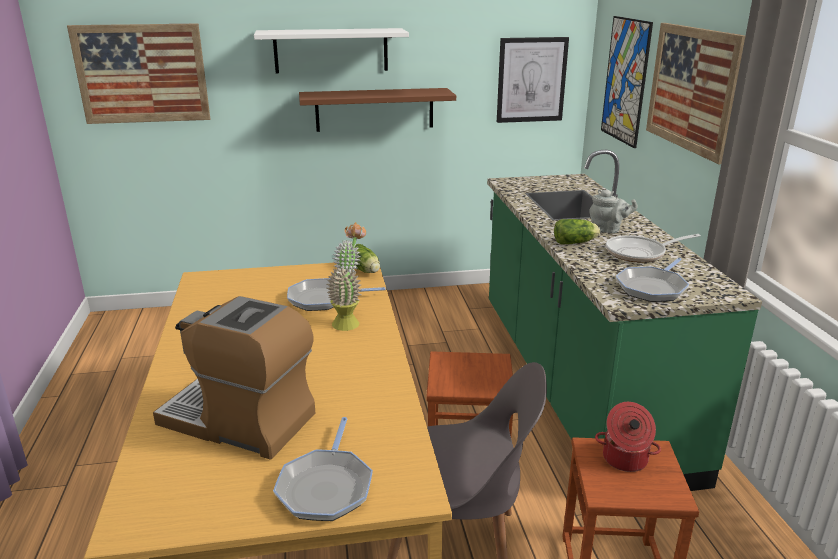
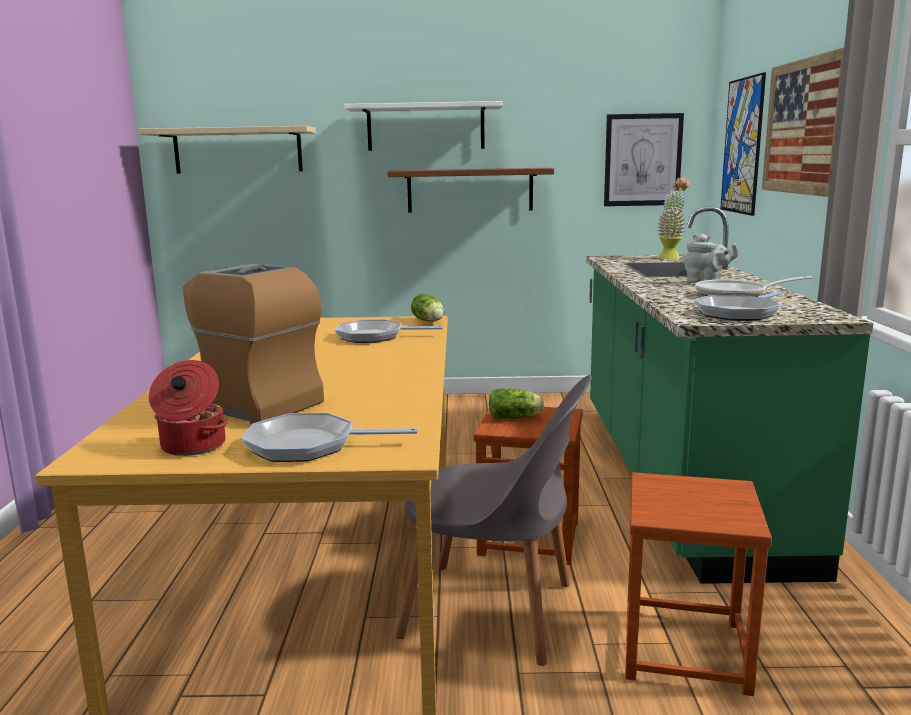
camera: 10 degrees right, 10 degrees down
picture [67,24,210,124] -> beige shelf [138,126,316,173]
frying pan [273,417,373,521] -> frying pan turned 75 degrees clockwise [242,413,418,462]
potted plant [327,222,366,331] -> potted plant moved to [657,178,690,259]
lettuce [554,219,600,244] -> lettuce moved to [489,389,545,419]
cooking pot [595,402,661,472] -> cooking pot moved to [149,360,227,456]

